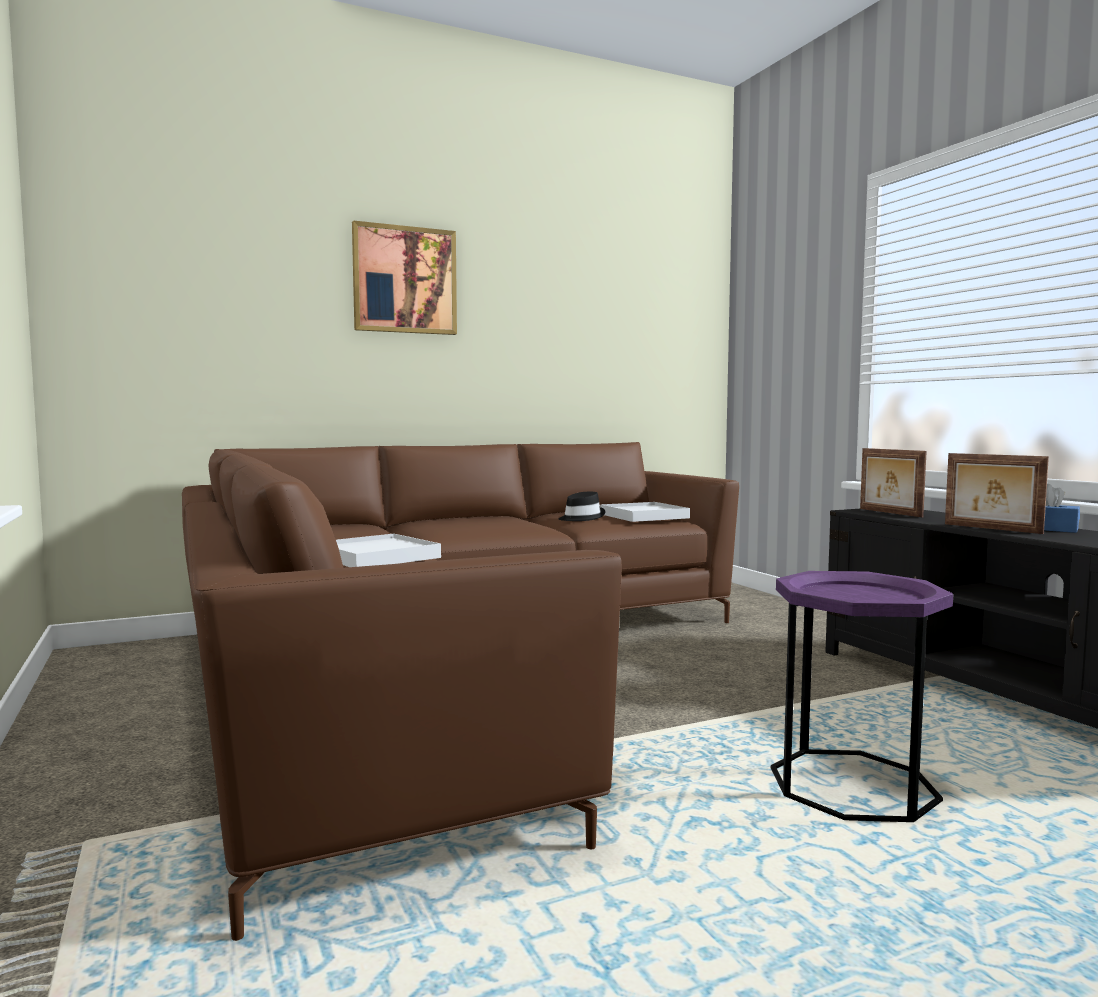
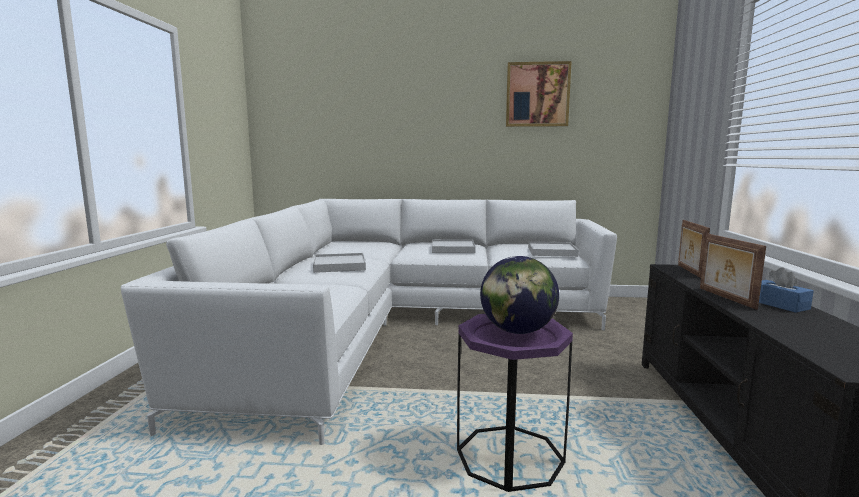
camera: 30 degrees right, 5 degrees up
brown sofa [182,442,739,941] -> white sofa [121,199,617,445]
picture [352,220,457,335] -> picture moved to [506,61,572,127]
black hat [558,492,606,521] -> none
none -> white tray [432,239,476,253]
none -> globe [480,256,559,334]

